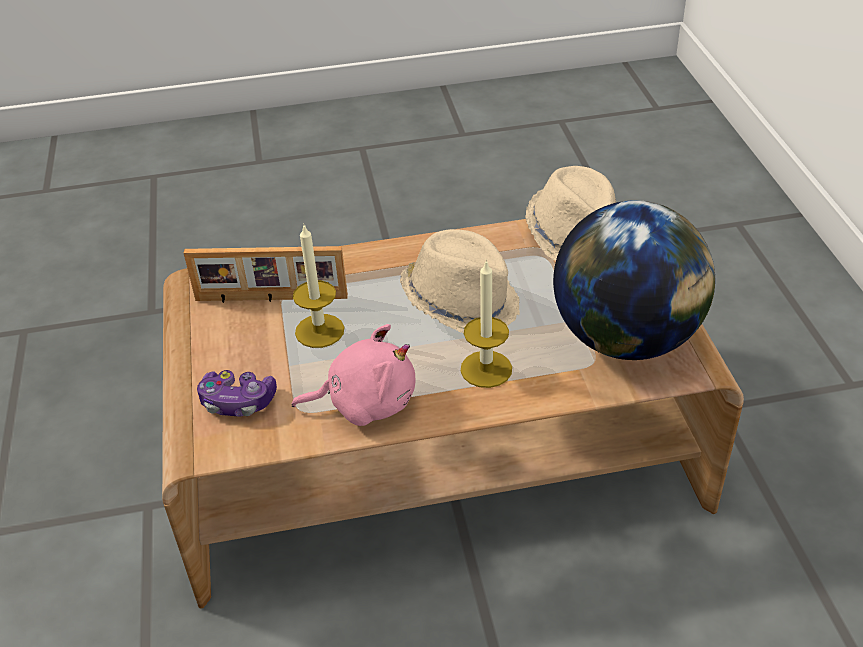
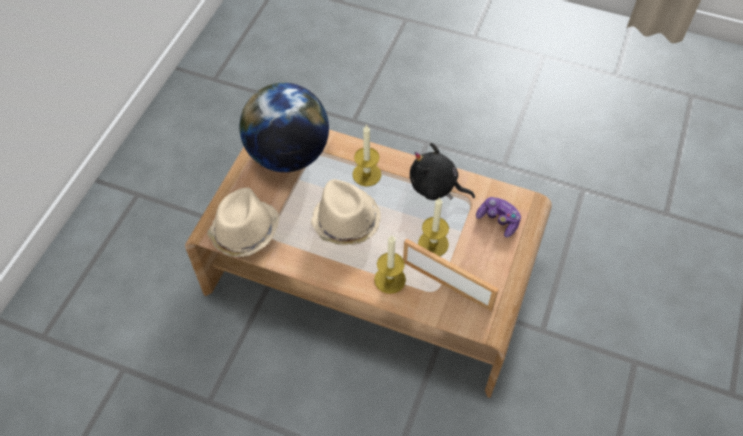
camera: 150 degrees left, 15 degrees up
pink plush toy [292,324,415,426] -> black plush toy [410,143,475,200]
none -> candle [374,235,406,294]

